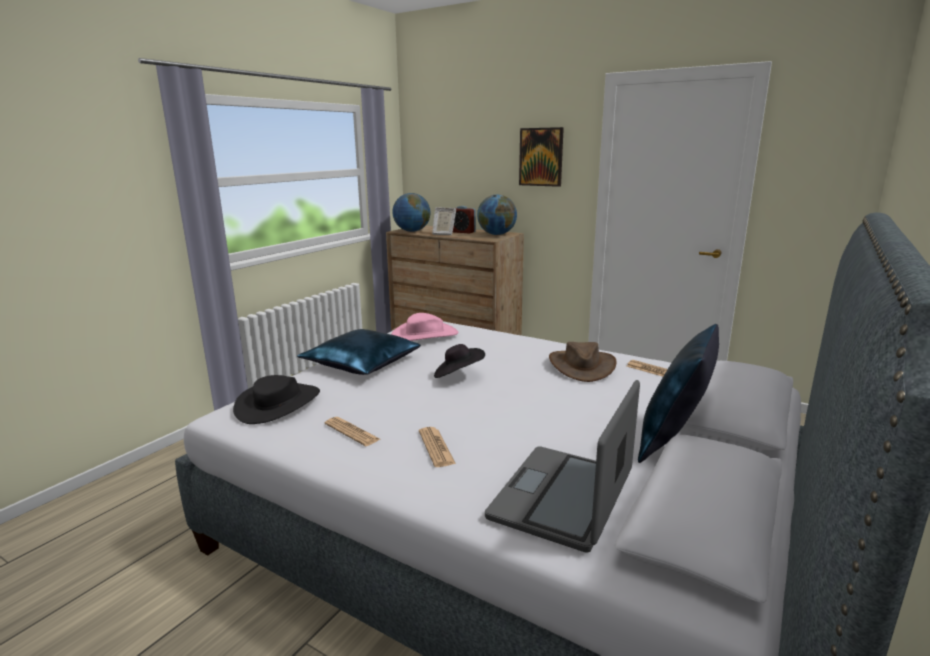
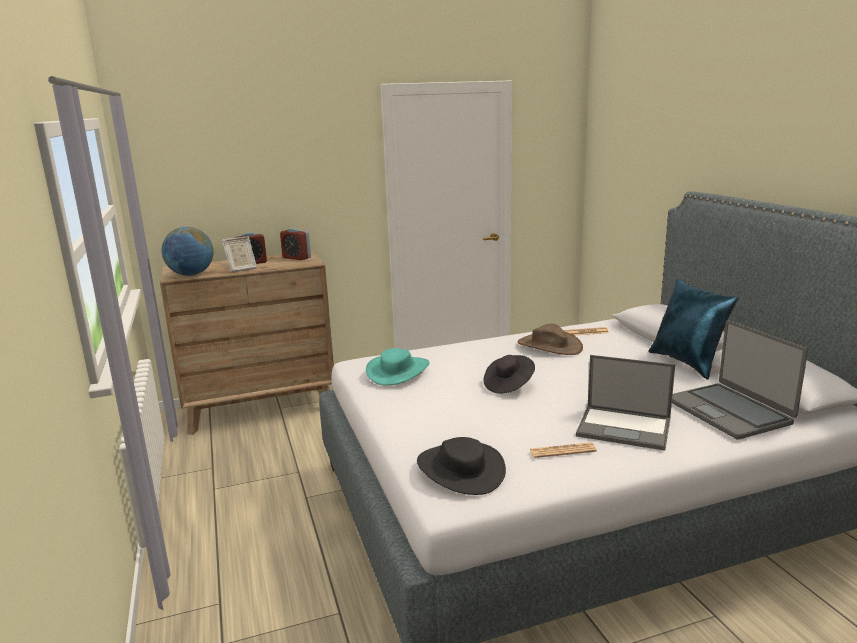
camera: 50 degrees left, 0 degrees up
blue pillow [297,329,421,375] -> none
pink hat [391,313,459,341] -> turquoise hat [366,348,429,386]
newspaper [419,427,456,467] -> laptop [576,355,675,451]
globe [477,195,517,235] -> alarm clock [280,228,311,260]
picture [519,127,564,187] -> none

